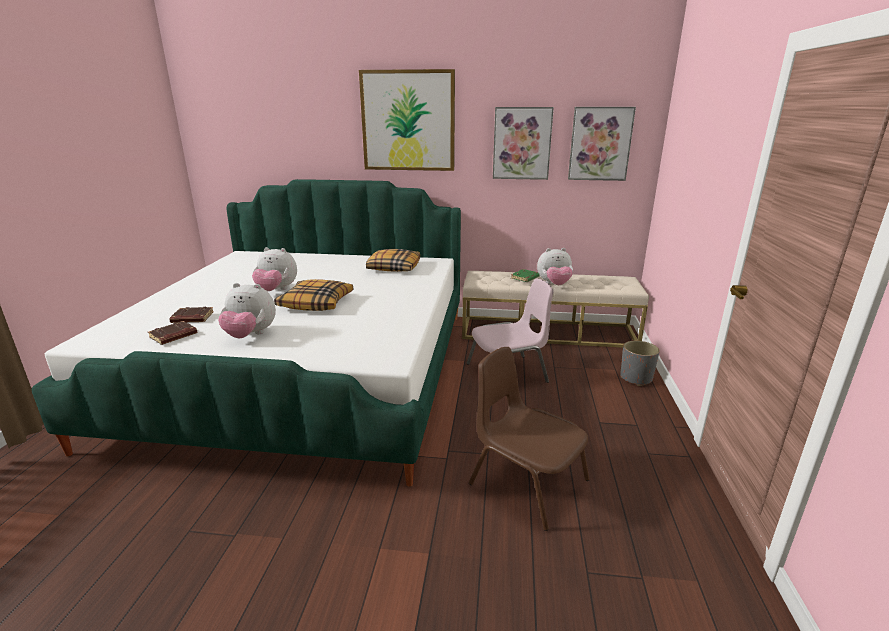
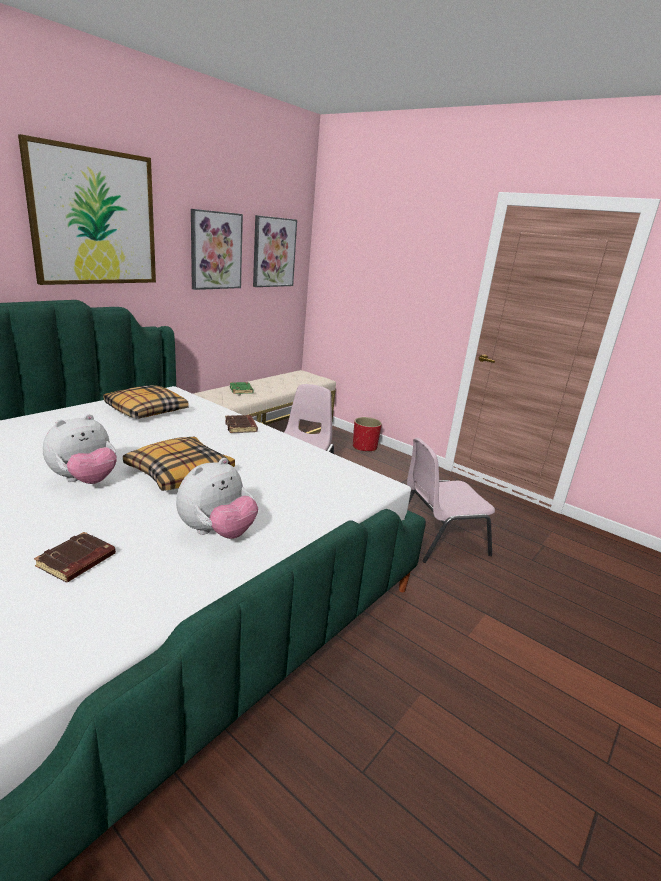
camera: 60 degrees left, 0 degrees up
brown book [148,321,197,345] -> brown book moved to [225,415,258,433]
brown chair [469,347,590,531] -> pink chair [407,438,495,563]
plush toy [537,248,573,285] -> none
grey planter [620,341,660,386] -> red planter [353,417,382,452]

